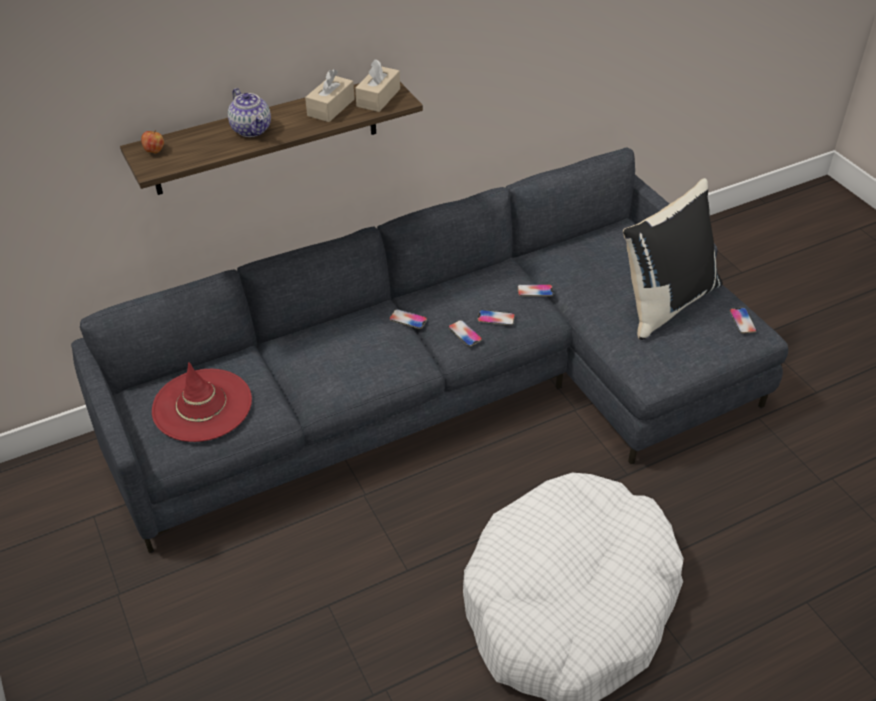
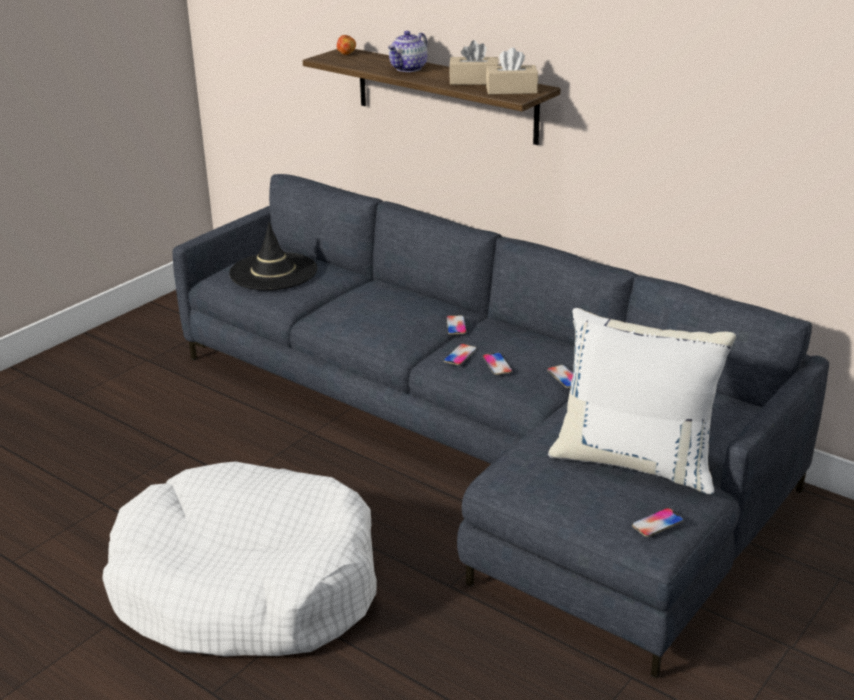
camera: 65 degrees right, 15 degrees down
red hat [152,363,252,442] -> black hat [229,222,317,290]
black pillow [623,178,723,340] -> white pillow [548,308,736,494]

